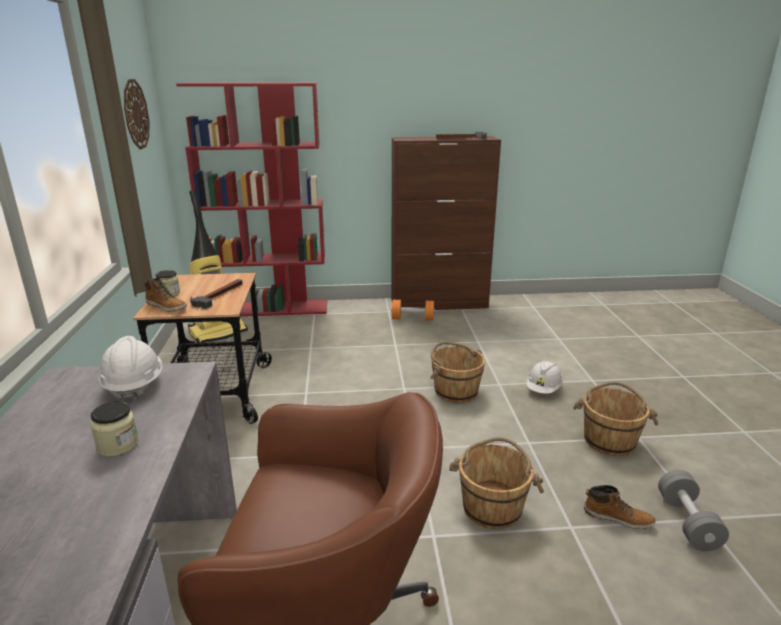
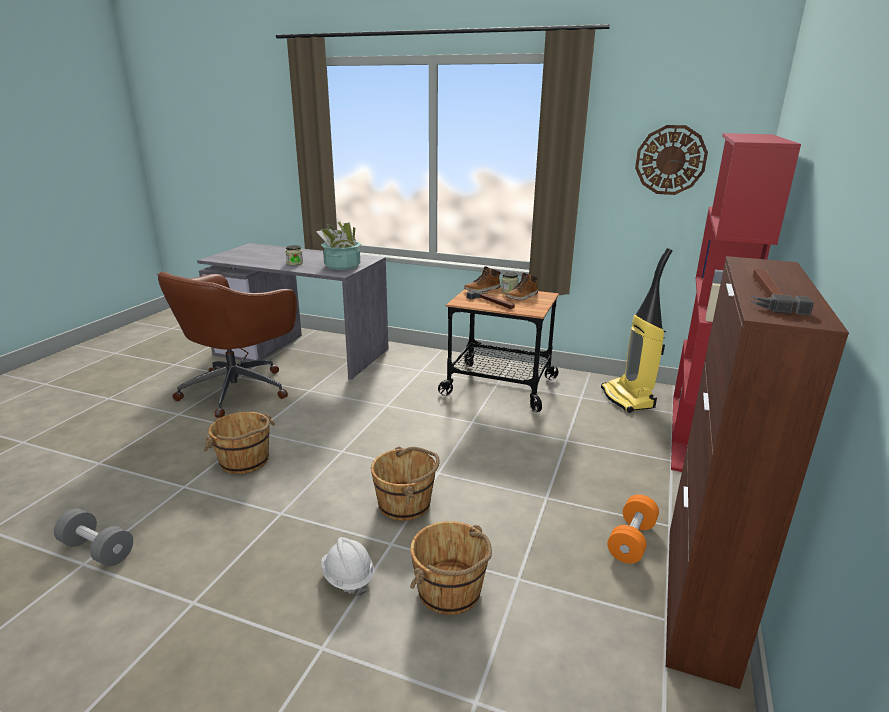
camera: 115 degrees right, 0 degrees up
white hard hat [99,336,162,403] -> potted plant [316,221,361,270]
brown bucket [573,382,658,456] -> brown bucket moved to [410,521,492,615]
boot [584,485,656,529] -> boot moved to [505,273,538,300]

